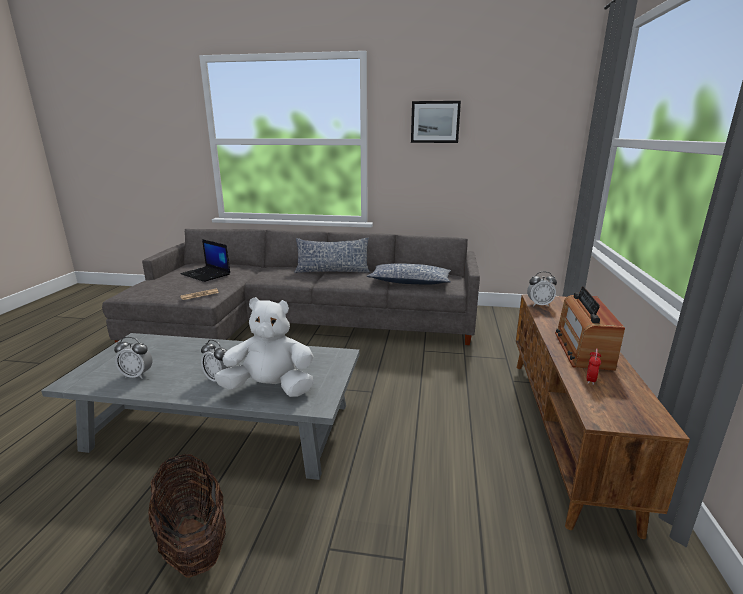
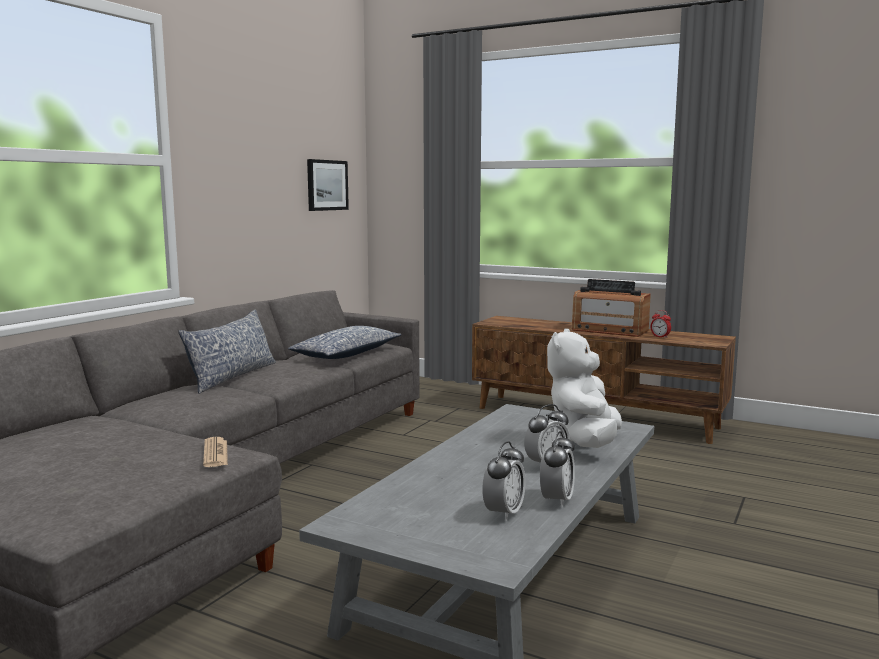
camera: 70 degrees left, 10 degrees down
basket [148,454,226,578] -> none
laptop [180,239,230,282] -> none
picture [411,101,461,143] -> picture moved to [307,159,349,211]
alarm clock [527,271,557,307] -> alarm clock moved to [540,431,575,507]

